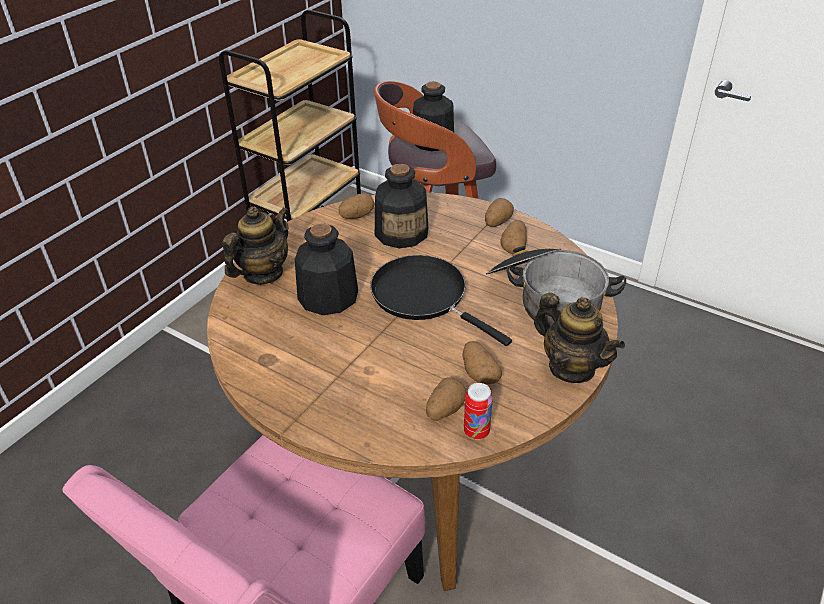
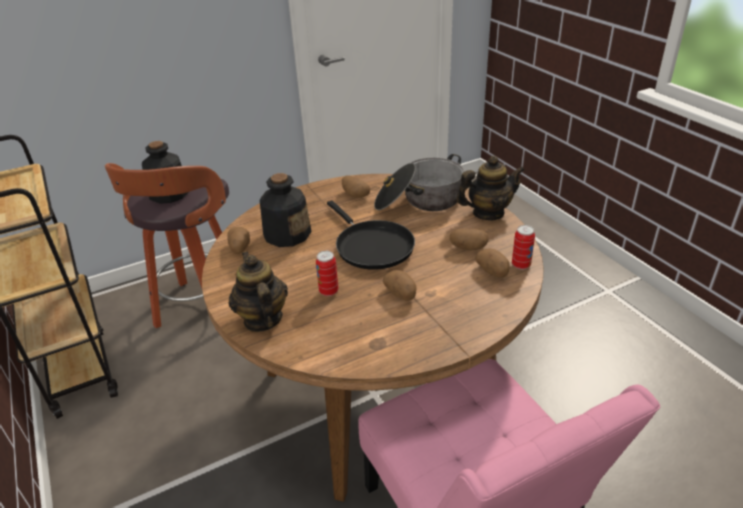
camera: 60 degrees left, 5 degrees down
bottle [295,223,358,315] -> can [316,251,338,296]
black frying pan [370,255,512,346] -> black frying pan turned 105 degrees counterclockwise [327,200,415,270]
potato [485,198,514,227] -> potato moved to [383,270,417,301]

